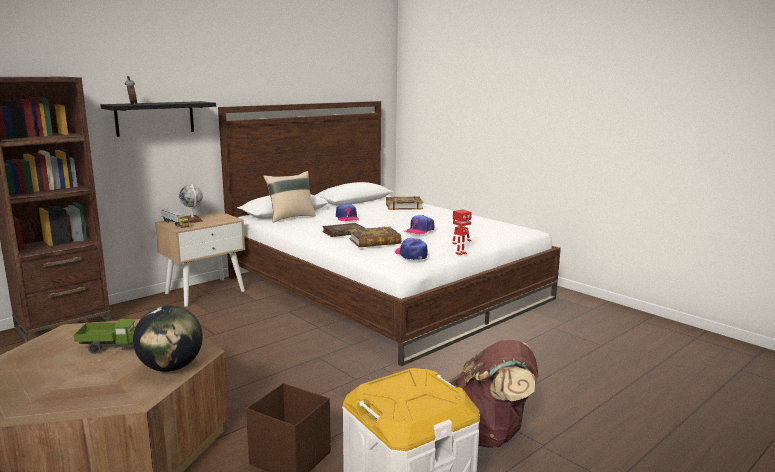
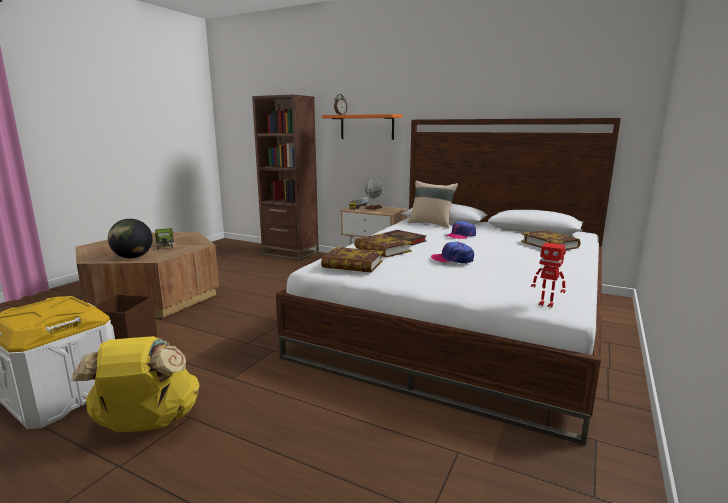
camera: 70 degrees right, 0 degrees up
black shelf [101,101,216,137] -> orange shelf [322,114,403,140]
cap [395,238,428,260] -> book [321,247,383,272]
brown backpack [449,339,538,448] -> yellow backpack [71,336,200,432]
toy robot [452,209,472,255] -> toy robot moved to [531,242,566,308]

